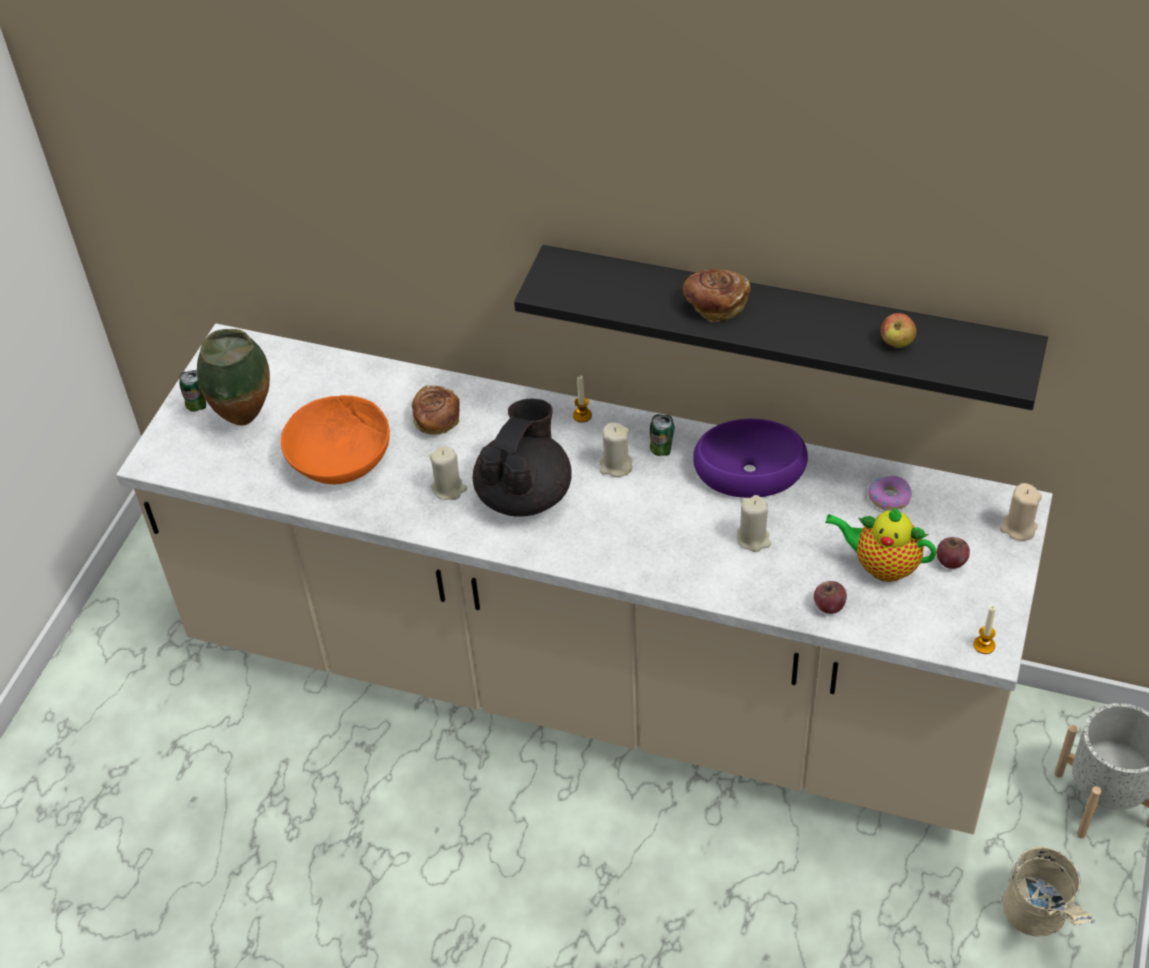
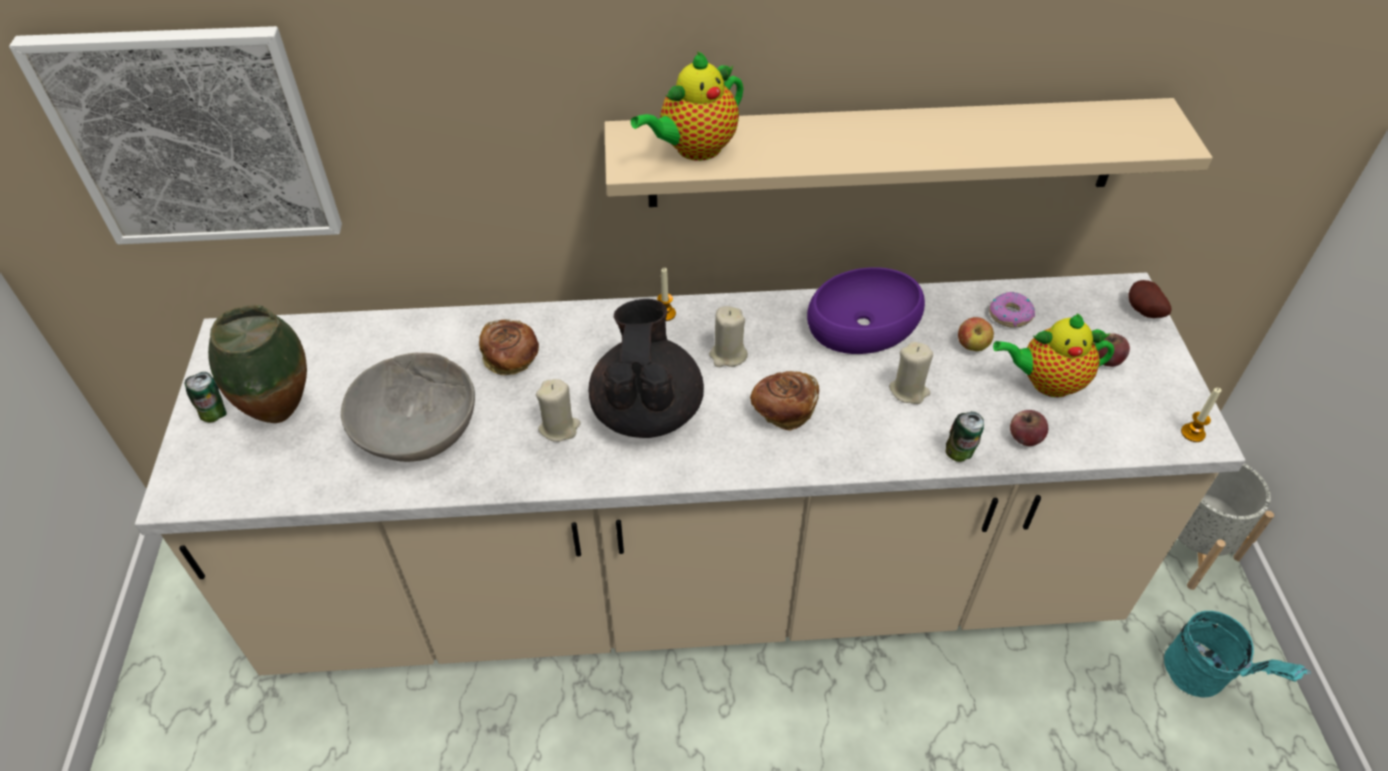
camera: 25 degrees left, 0 degrees up
orange bowl [281,395,390,484] -> grey bowl [341,352,475,462]
black shelf [514,245,1048,410] -> beige shelf [604,98,1213,207]
can [650,414,675,456] -> can moved to [946,412,984,462]
bread [683,269,750,322] -> bread moved to [750,371,819,431]
apple [881,313,916,348] -> apple moved to [958,317,994,351]
beige candle [1000,483,1042,541] -> potato [1129,280,1172,318]
beige bucket [1003,847,1095,936] -> turquoise bucket [1164,611,1311,698]
none -> picture [9,26,342,245]
none -> teapot [631,51,743,161]

